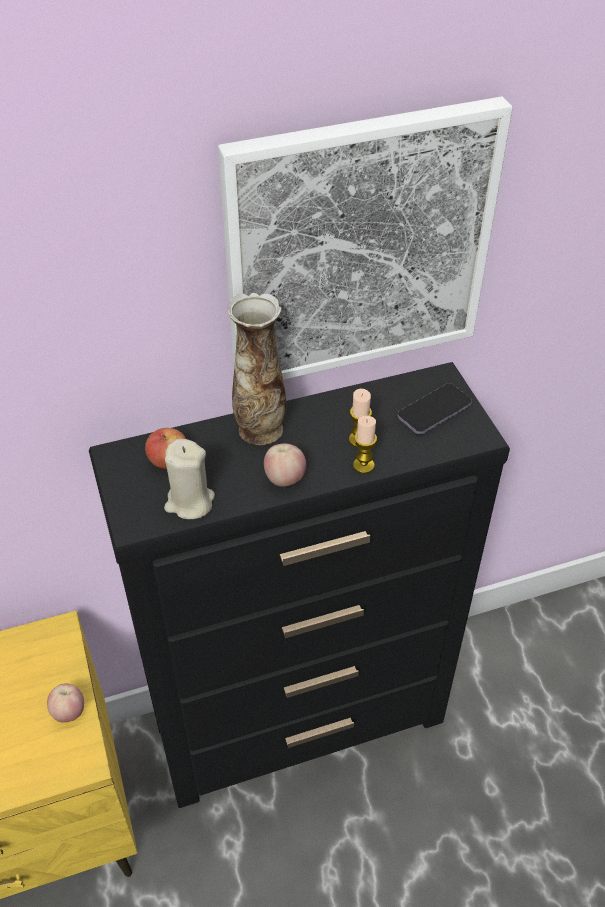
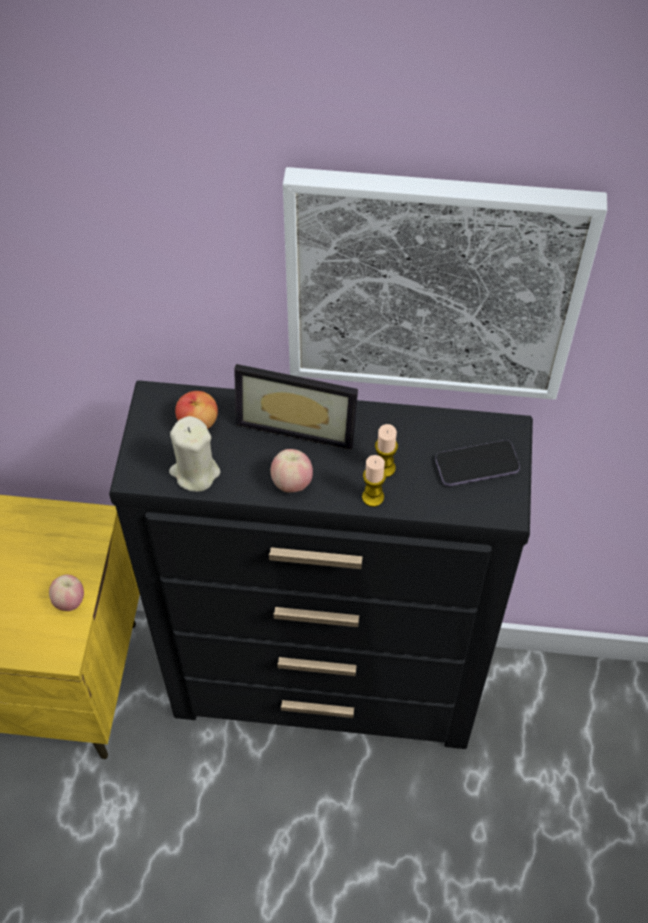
camera: 25 degrees right, 10 degrees up
vase [227,293,286,445] -> picture frame [234,364,358,450]

